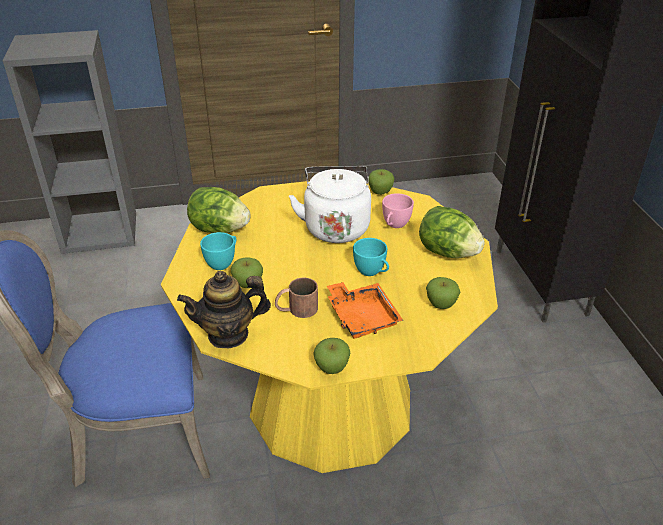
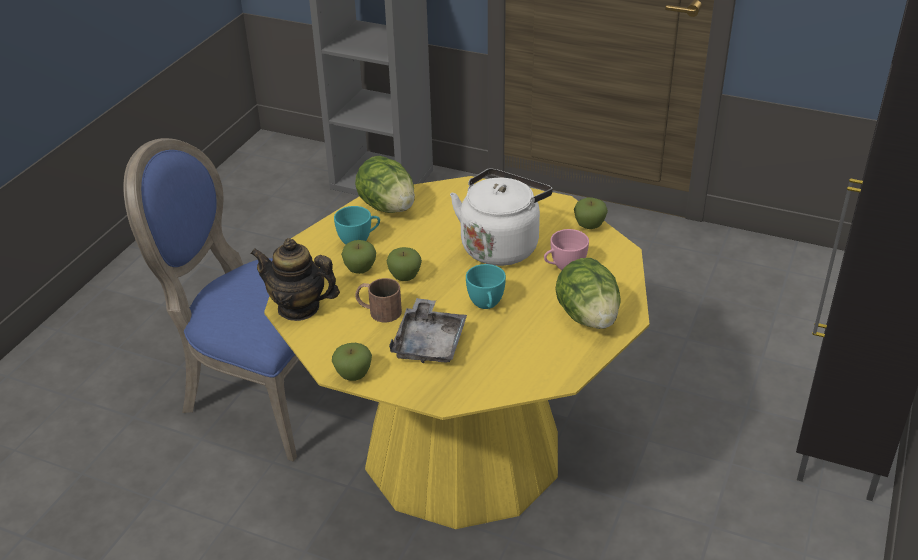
camera: 35 degrees right, 0 degrees up
orange tray [327,282,403,339] -> grey tray [389,298,467,363]
apple [426,277,461,309] -> apple moved to [387,247,422,281]

